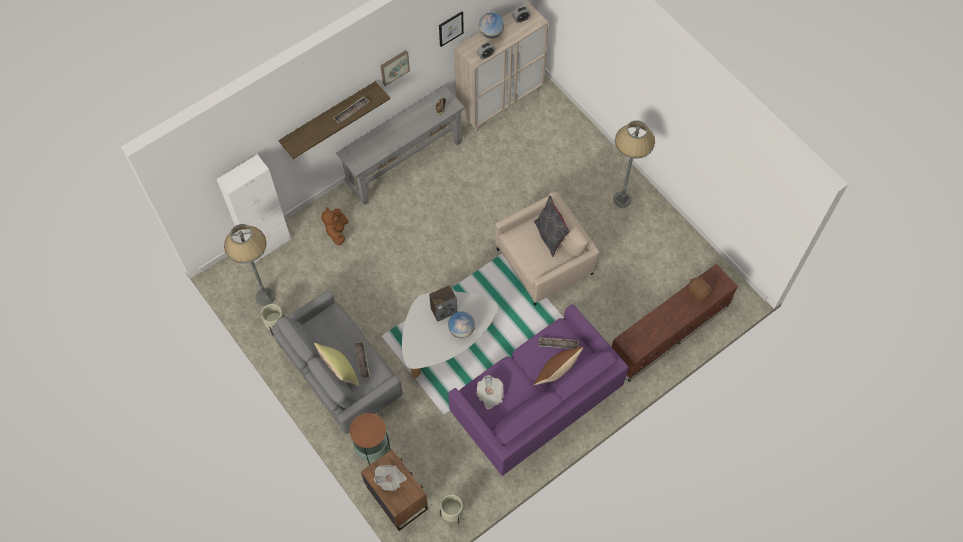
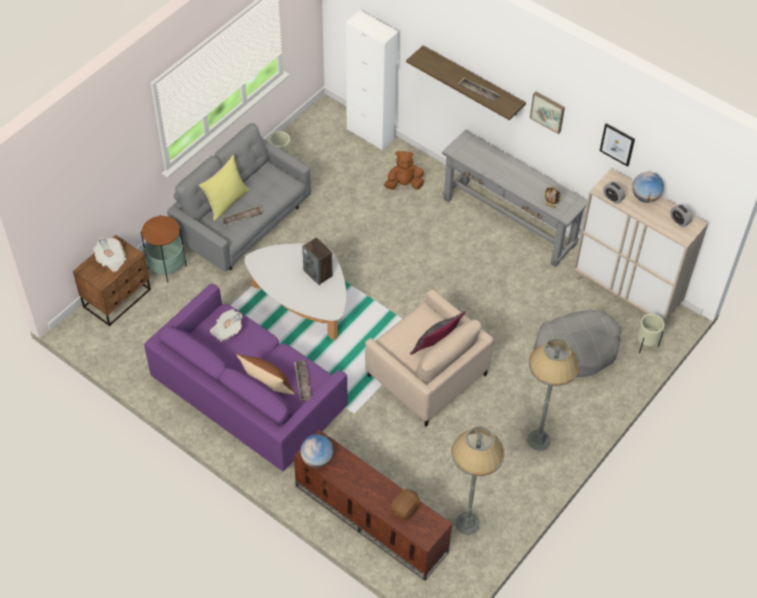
camera: 75 degrees right, 10 degrees down
grey floor lamp [224,224,275,306] -> grey floor lamp moved to [451,426,504,535]
beige planter [440,494,463,524] -> beige planter moved to [637,314,665,353]
globe [448,311,475,338] -> globe moved to [300,434,334,468]
none -> grey dog bed [533,310,621,377]

